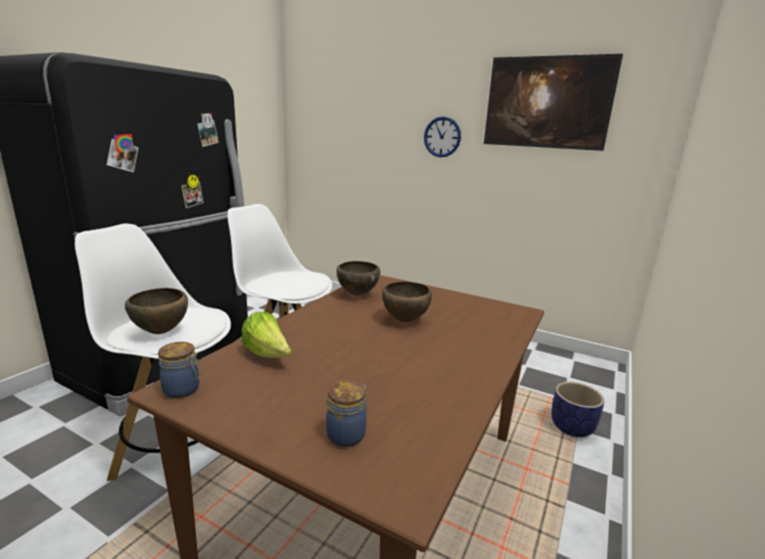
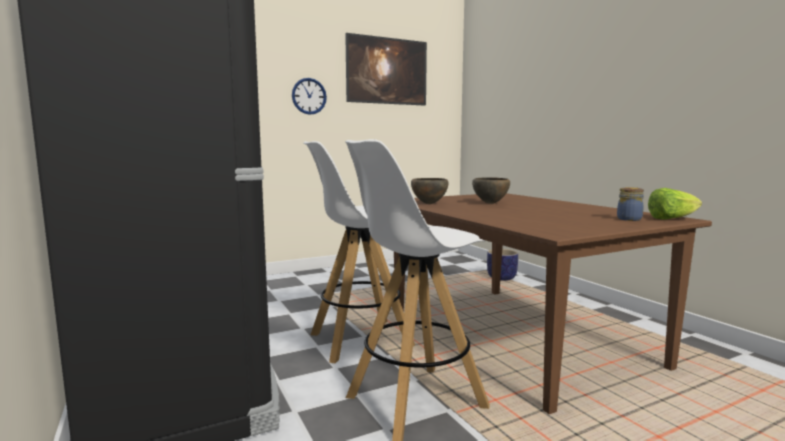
camera: 55 degrees left, 10 degrees down
brown bowl [125,288,188,334] -> none
jar [158,342,201,398] -> none
lettuce [241,312,291,358] -> lettuce moved to [648,188,702,220]

